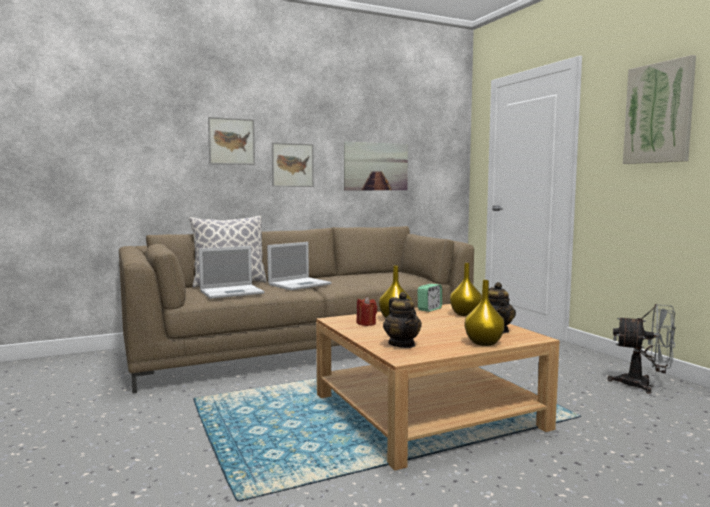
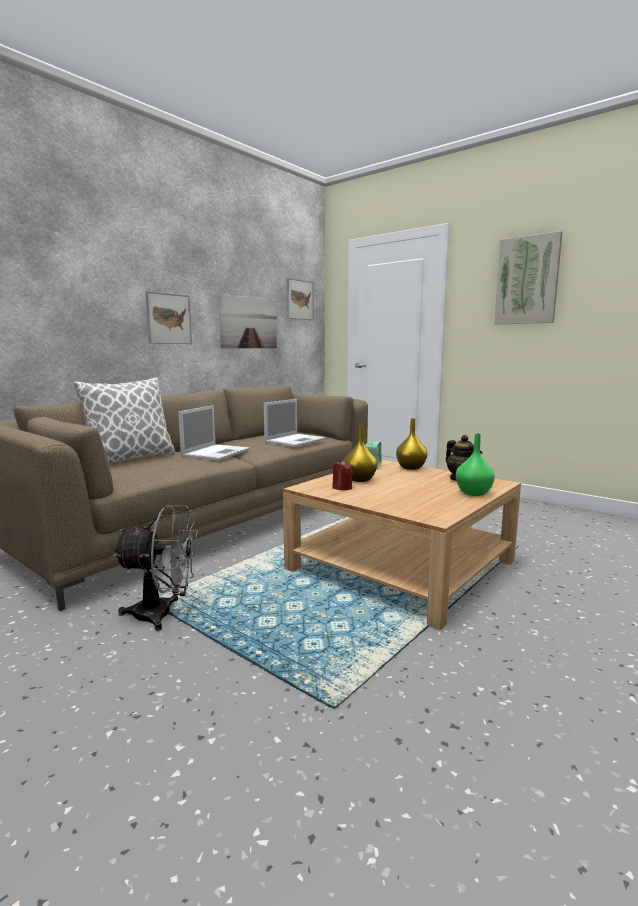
camera: 25 degrees left, 5 degrees up
laptop [199,246,265,299] -> laptop moved to [264,399,325,447]
picture [208,117,255,165] -> picture moved to [287,278,314,320]
teapot [383,292,422,348] -> none
yellow vase [465,280,505,346] -> green vase [456,433,495,496]
grey fan [608,304,676,394] -> grey fan moved to [112,505,198,631]

